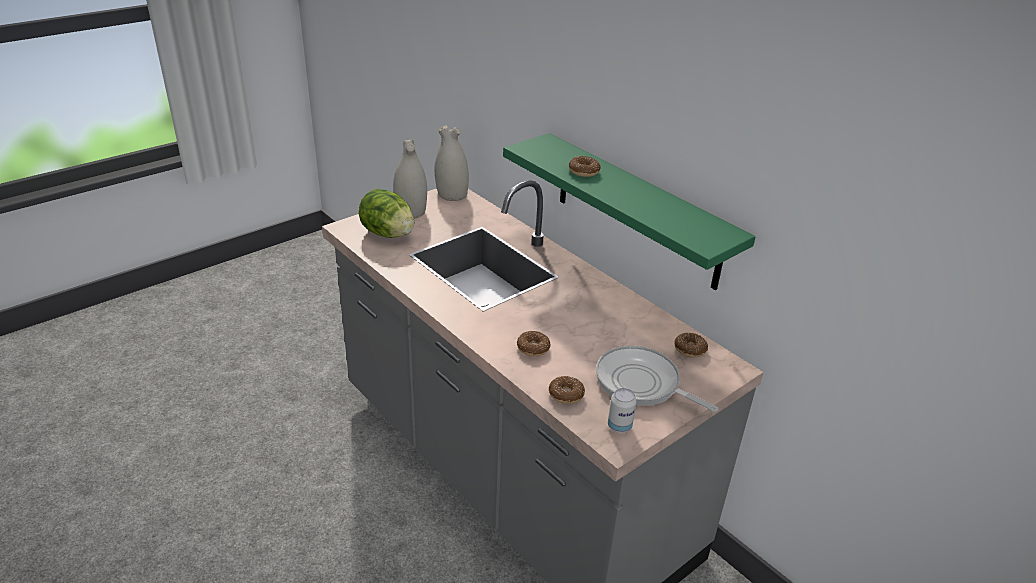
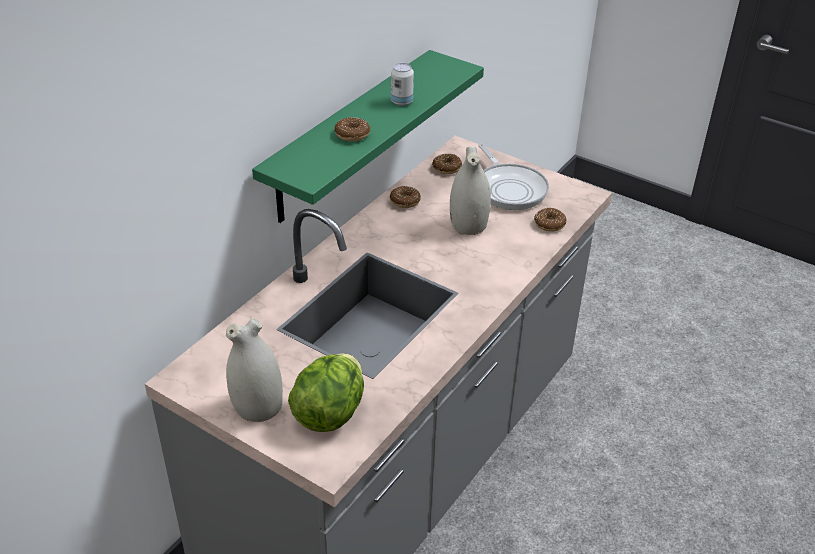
camera: 105 degrees left, 5 degrees up
white vase [435,125,469,201] -> white vase moved to [450,146,491,235]
donut [517,331,551,357] -> donut moved to [390,186,421,208]
frying pan [596,346,718,412] -> frying pan turned 45 degrees counterclockwise [478,143,549,210]
can [608,388,637,433] -> can moved to [391,63,414,106]

